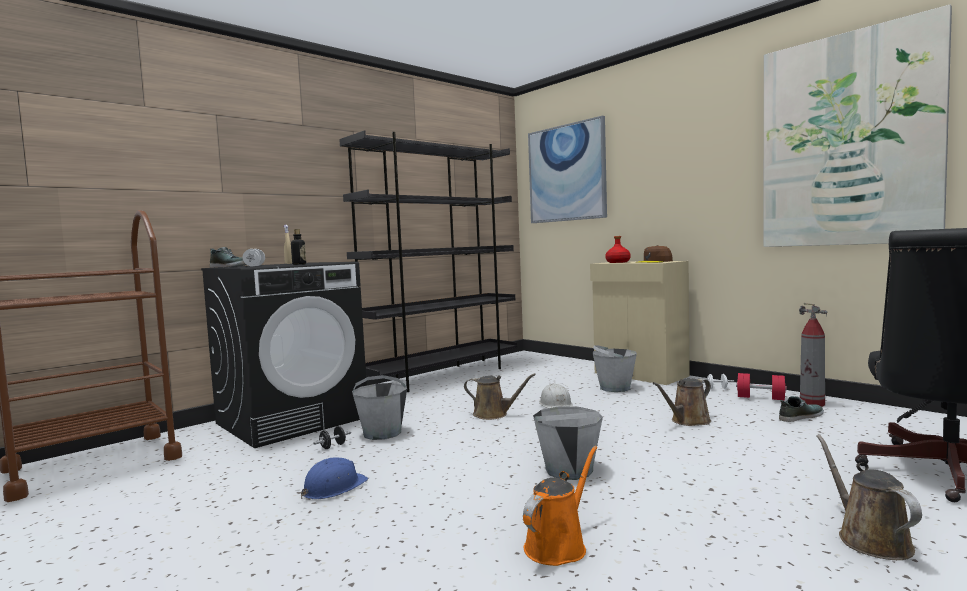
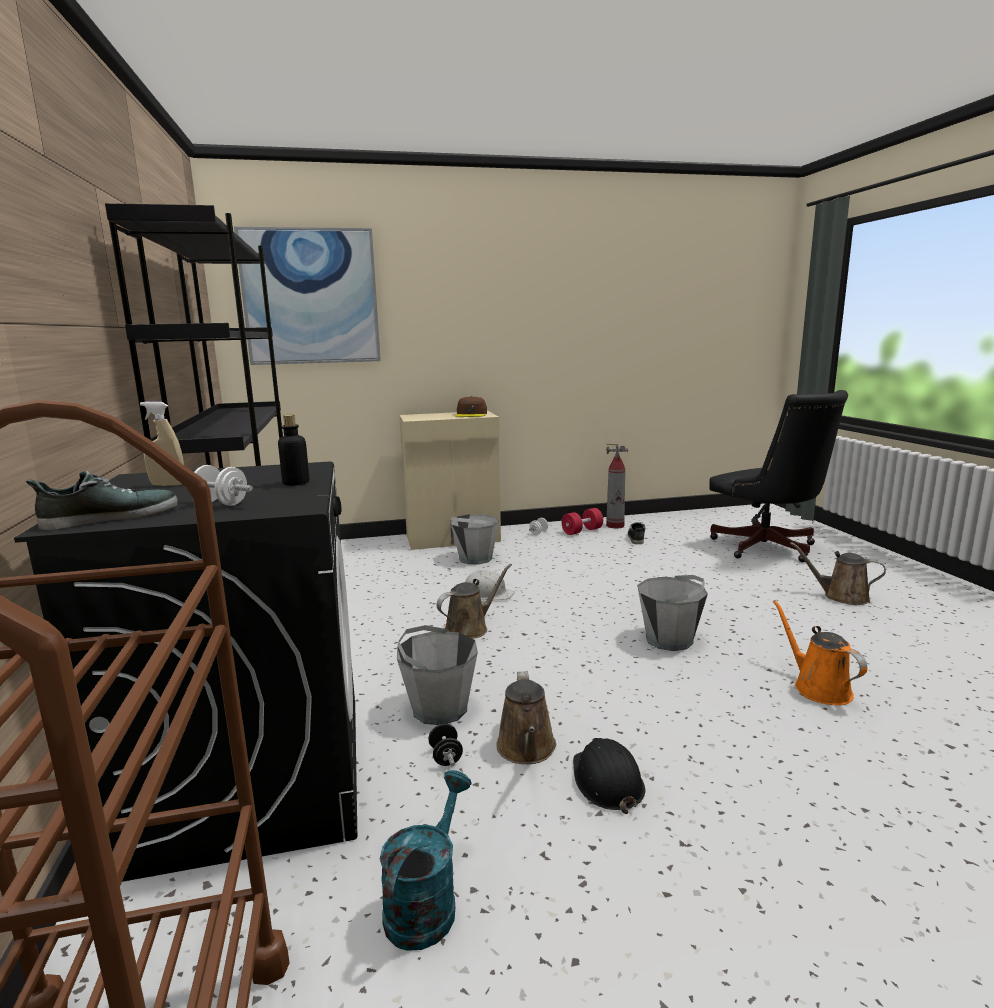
camera: 60 degrees left, 10 degrees up
blue hard hat [301,457,368,499] -> black hard hat [573,738,645,814]
red bottle [605,236,631,263] -> none
brown watering can [653,378,711,426] -> brown watering can moved to [496,671,556,764]
picture [763,4,952,247] -> none
none -> turquoise watering can [380,770,471,951]

